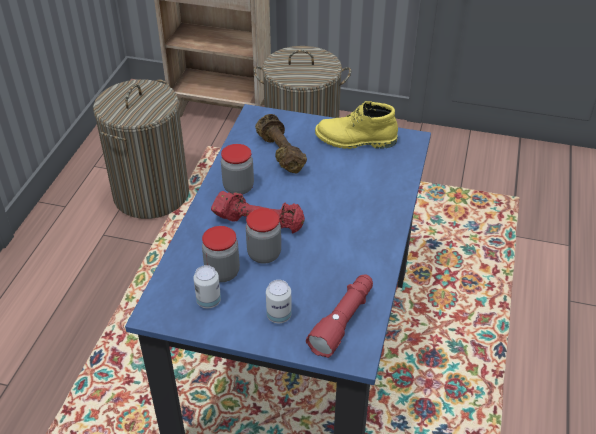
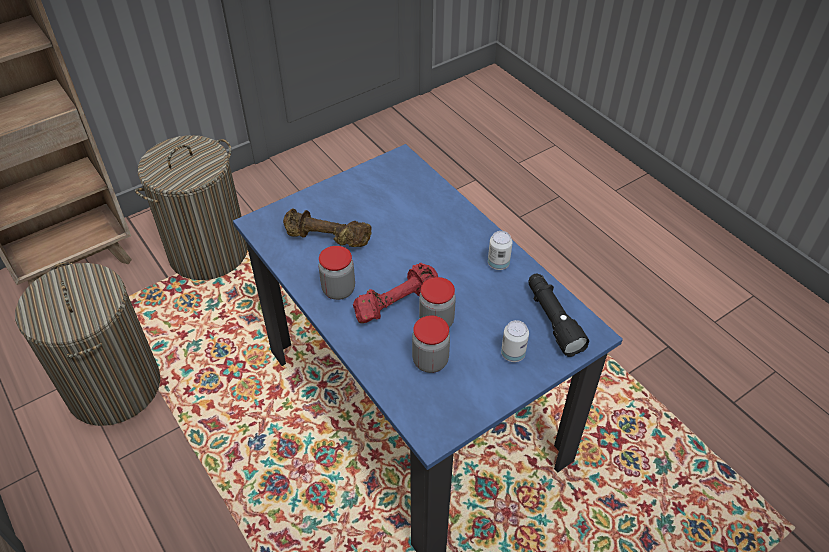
camera: 50 degrees left, 5 degrees up
can [193,265,221,308] -> can moved to [488,231,513,270]
red flashlight [306,275,373,358] -> black flashlight [529,274,589,357]
yellow boot [315,101,398,149] -> none

